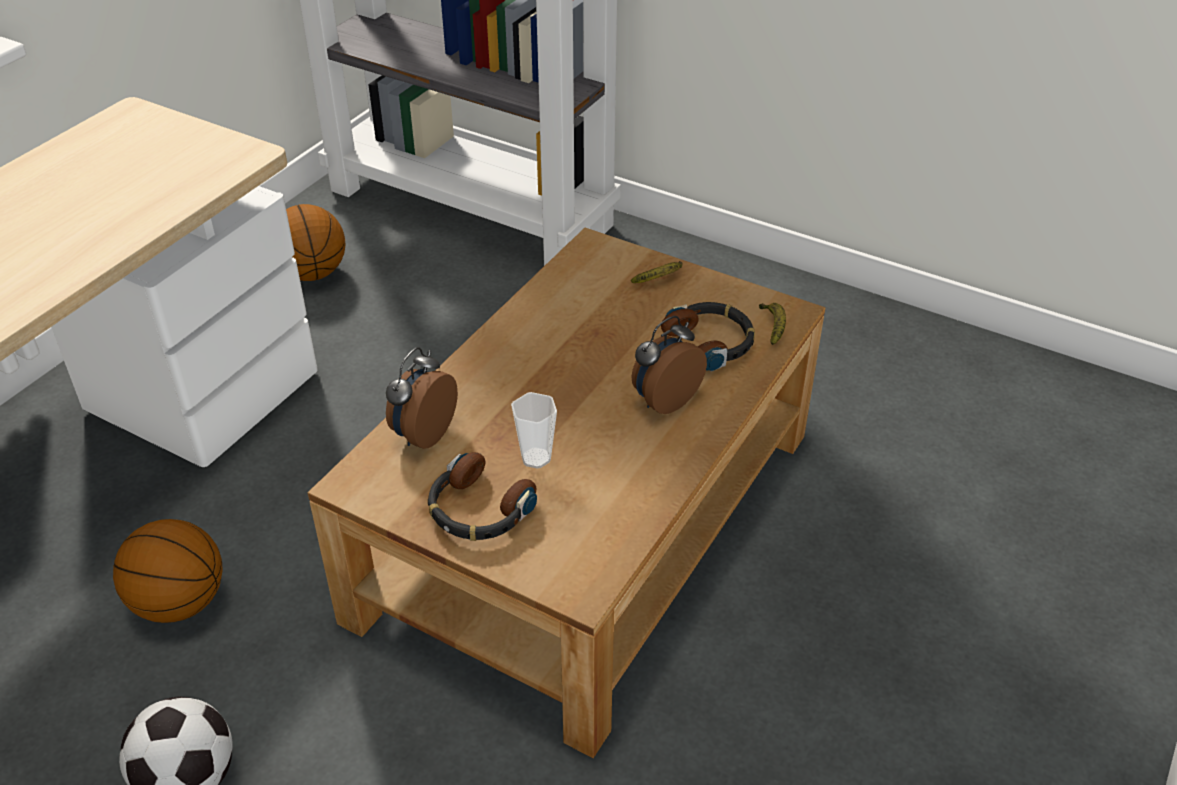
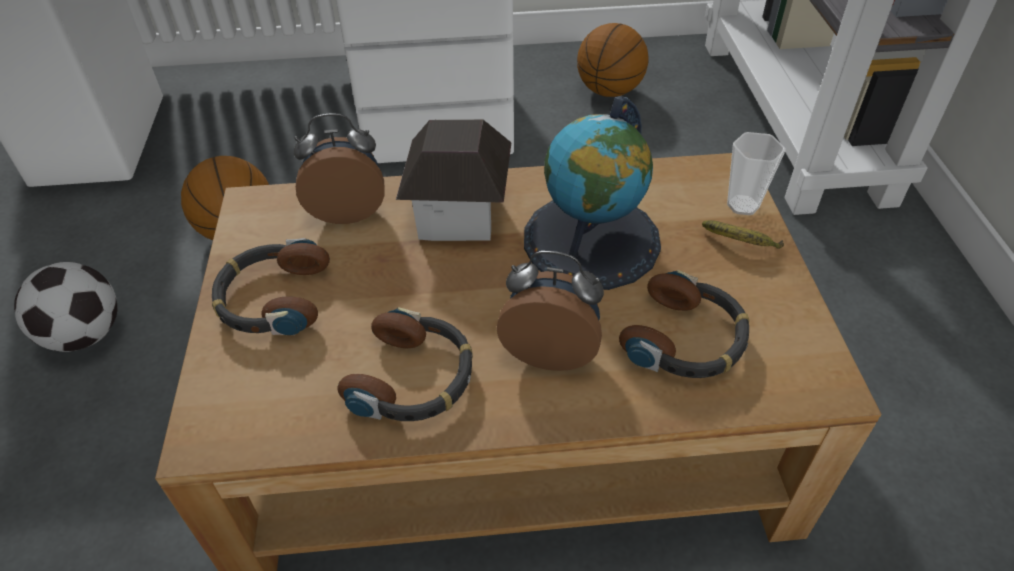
camera: 55 degrees right, 5 degrees up
cup [511,392,557,469] -> cup moved to [727,132,786,215]
banana [759,303,786,345] -> none
none -> headphones [338,307,473,421]
none -> toy house [396,119,511,241]
none -> globe [524,97,661,290]

